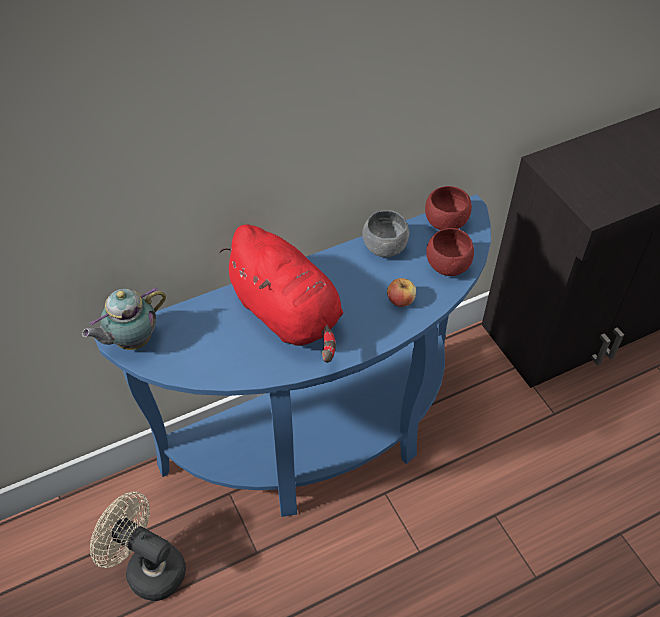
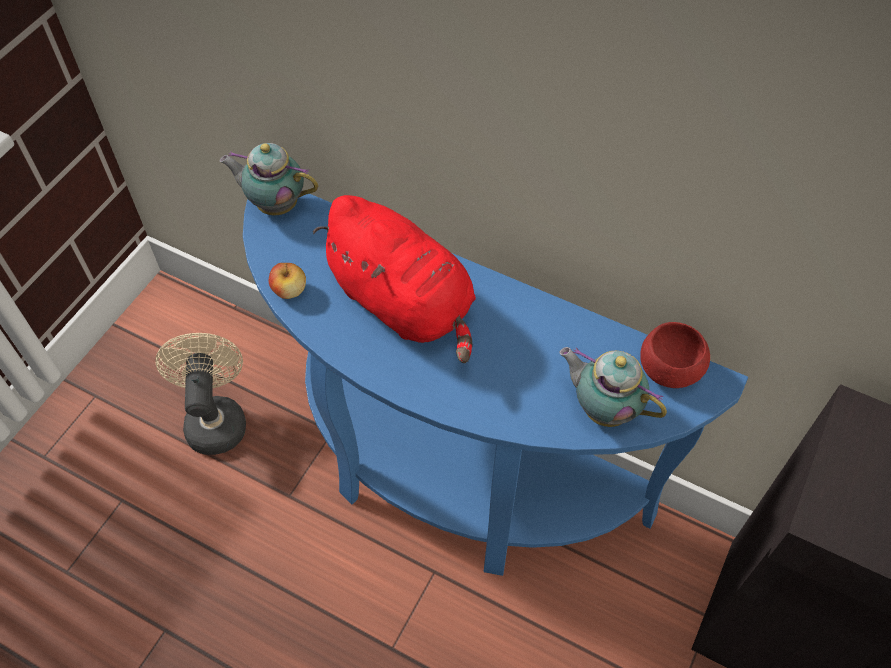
camera: 55 degrees right, 5 degrees up
red plush toy [219,224,343,363] -> red plush toy turned 60 degrees counterclockwise [313,195,476,363]
grey bowl [362,210,409,257] -> none
apple [387,278,416,307] -> apple moved to [269,263,306,299]
red bowl [426,228,474,276] -> teapot [559,347,667,427]

